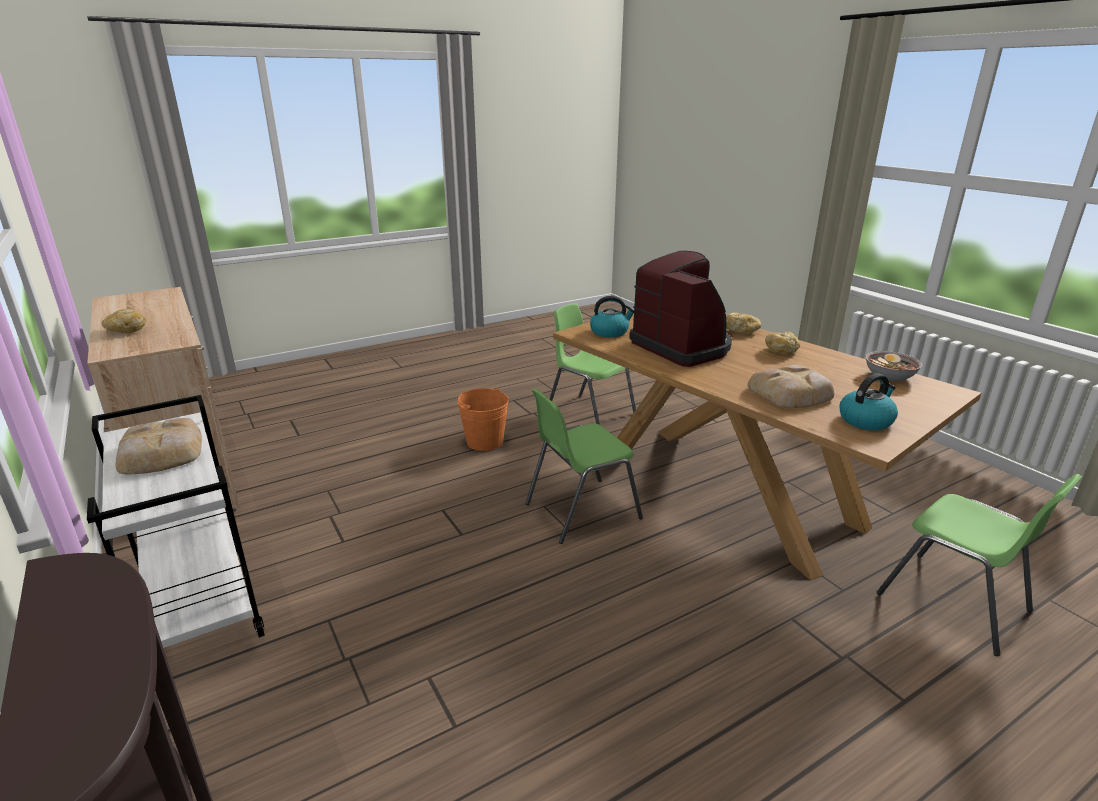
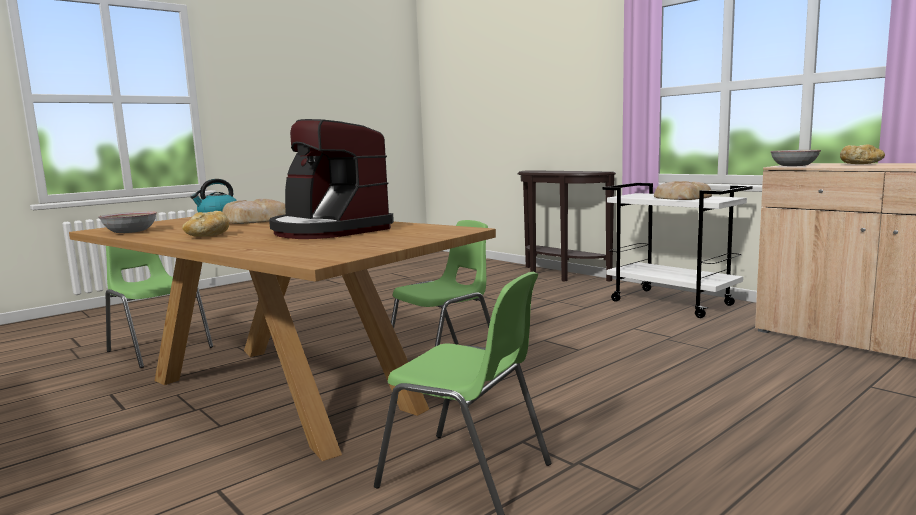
camera: 170 degrees right, 15 degrees down
orange bucket [457,388,509,451] -> none
kettle [590,296,634,337] -> none
bread [726,312,761,334] -> none
none -> bowl [770,150,821,166]

